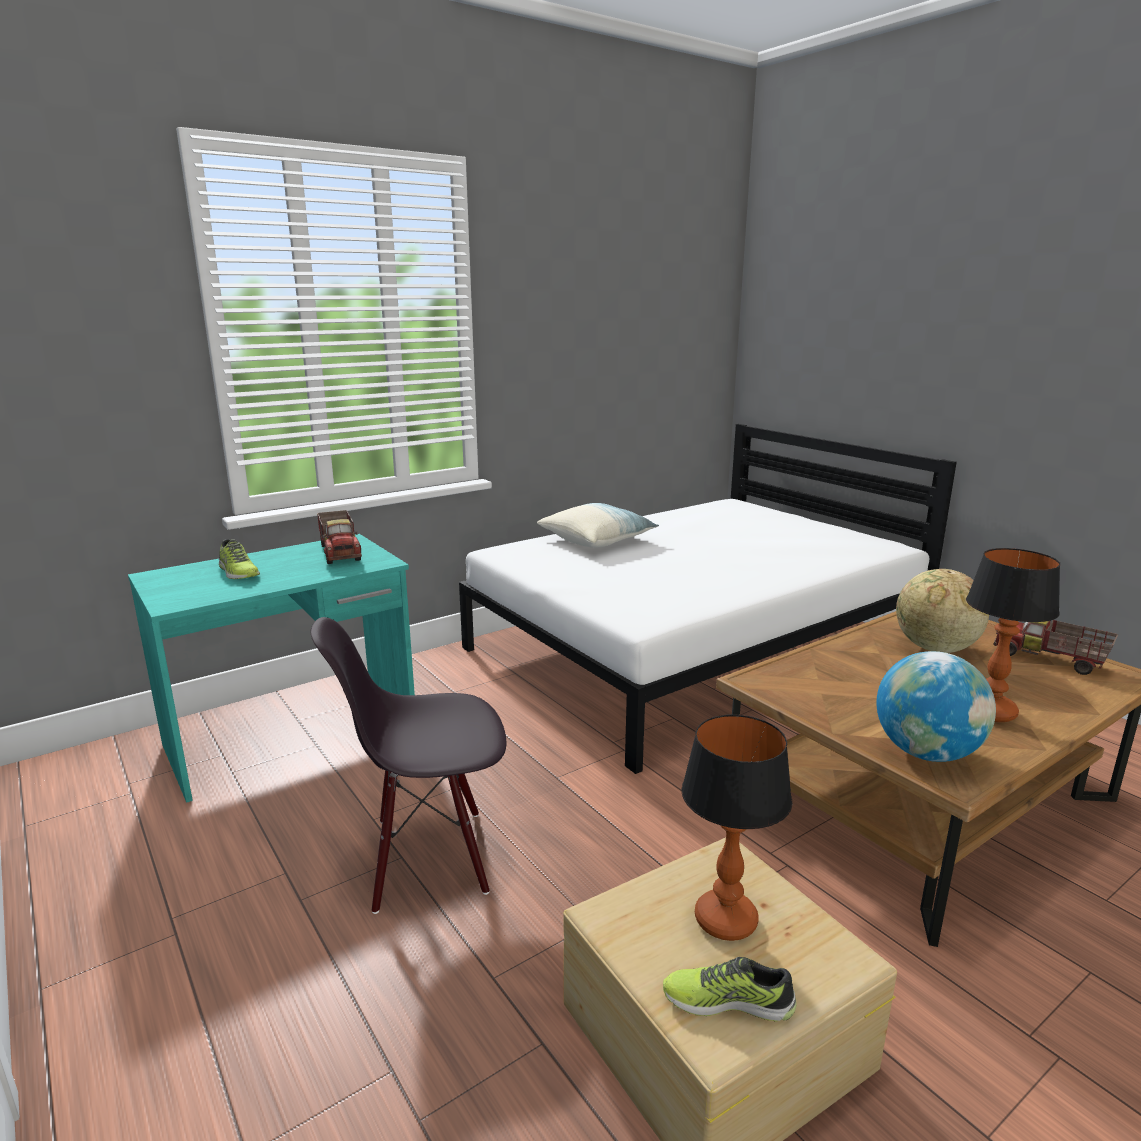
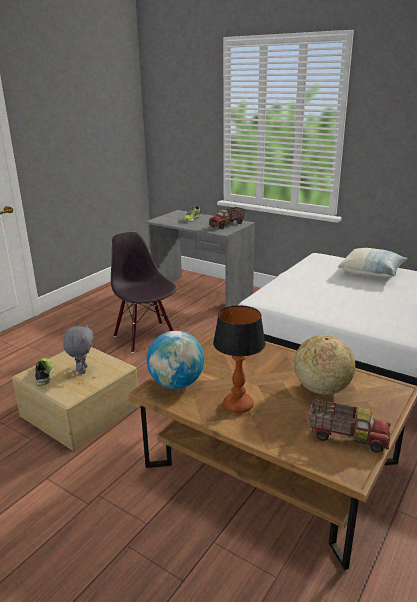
camera: 70 degrees right, 5 degrees up
turquoise desk [128,534,415,803] -> grey desk [145,210,255,307]
table lamp [681,715,792,941] -> grey plush toy [63,324,94,374]
toy truck [993,620,1118,675] -> toy truck turned 90 degrees clockwise [309,399,391,452]

